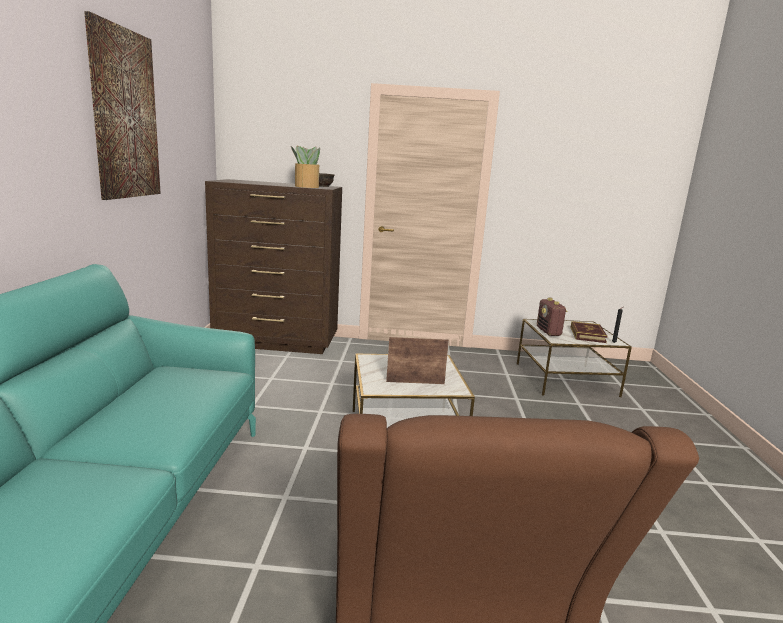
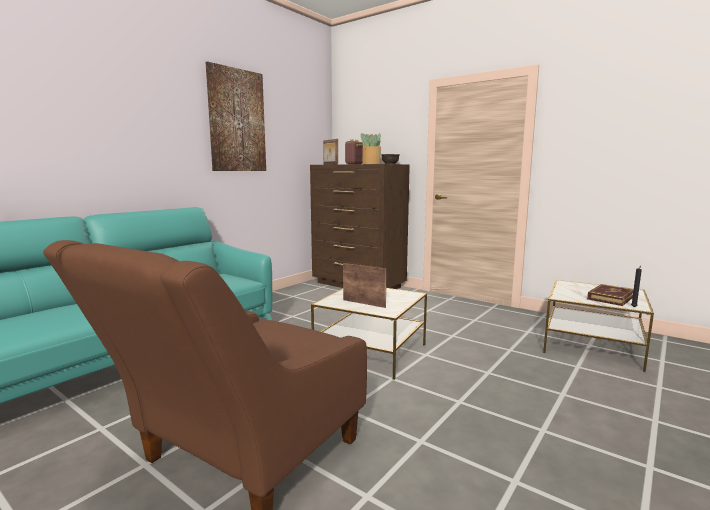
camera: 35 degrees right, 5 degrees down
radio [537,298,568,336] -> radio moved to [345,139,363,164]
none -> picture frame [323,139,338,165]

